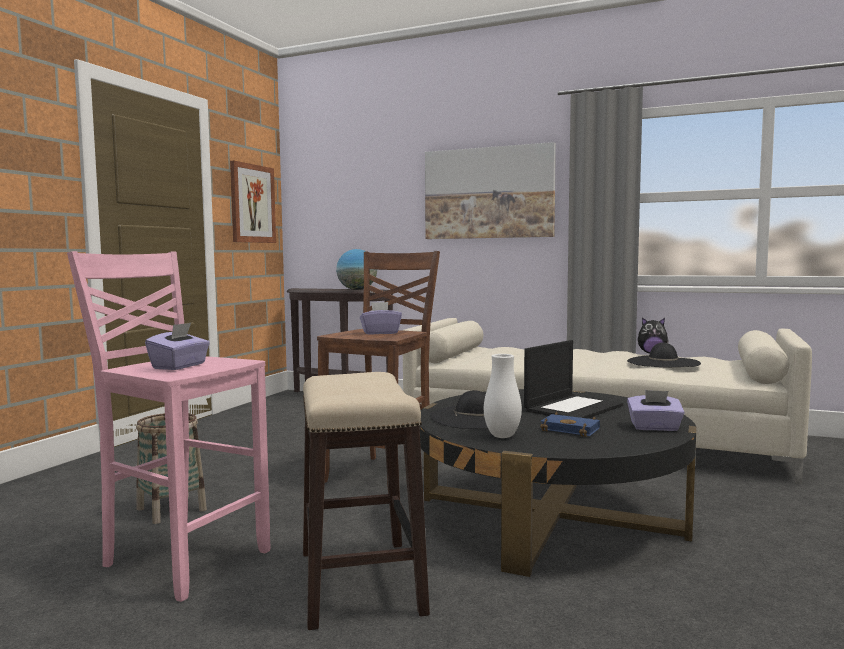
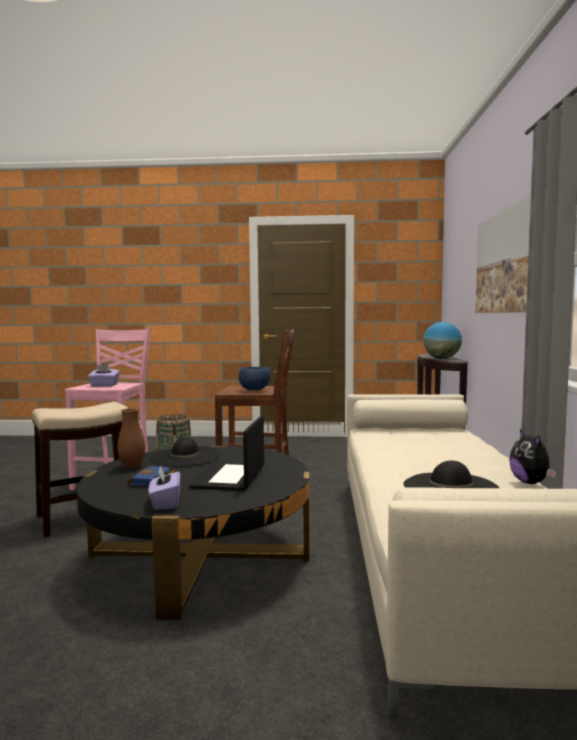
camera: 70 degrees right, 0 degrees up
picture [230,161,276,243] -> none
purple tissue box [360,302,402,335] -> blue bowl [239,367,271,390]
white vase [484,354,522,438] -> brown vase [117,408,145,468]
laptop [524,340,623,419] -> laptop turned 75 degrees clockwise [189,416,264,491]

